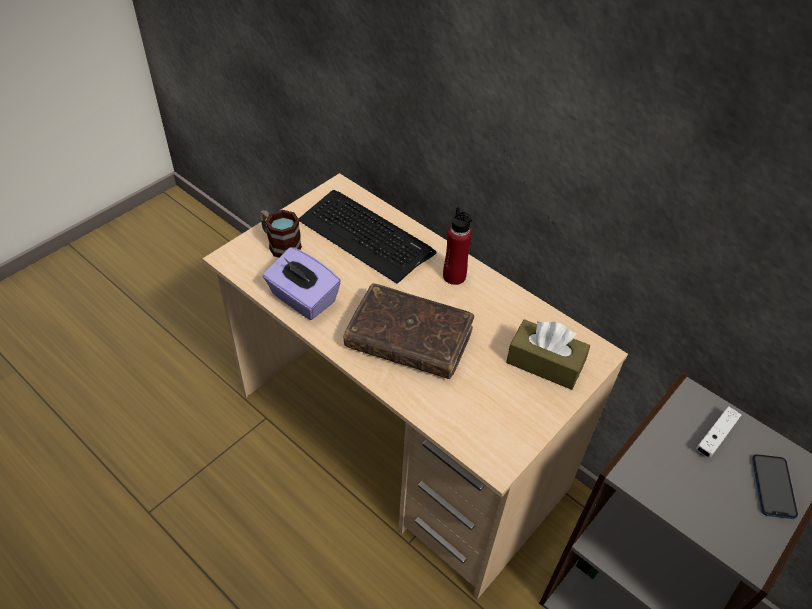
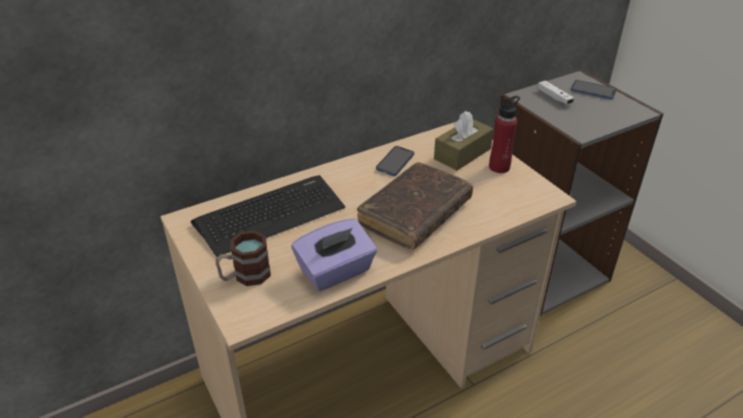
camera: 70 degrees left, 10 degrees down
red bottle [443,207,472,285] -> red bottle moved to [489,96,520,173]
none -> phone [376,146,414,176]

